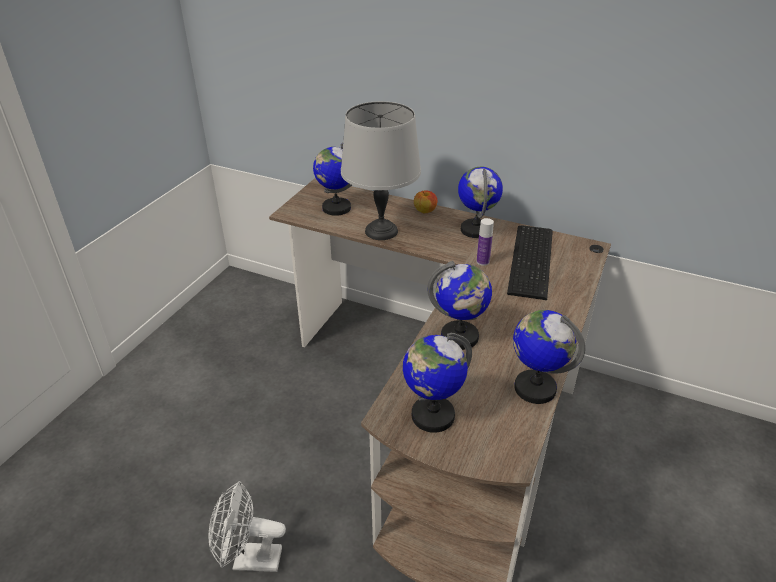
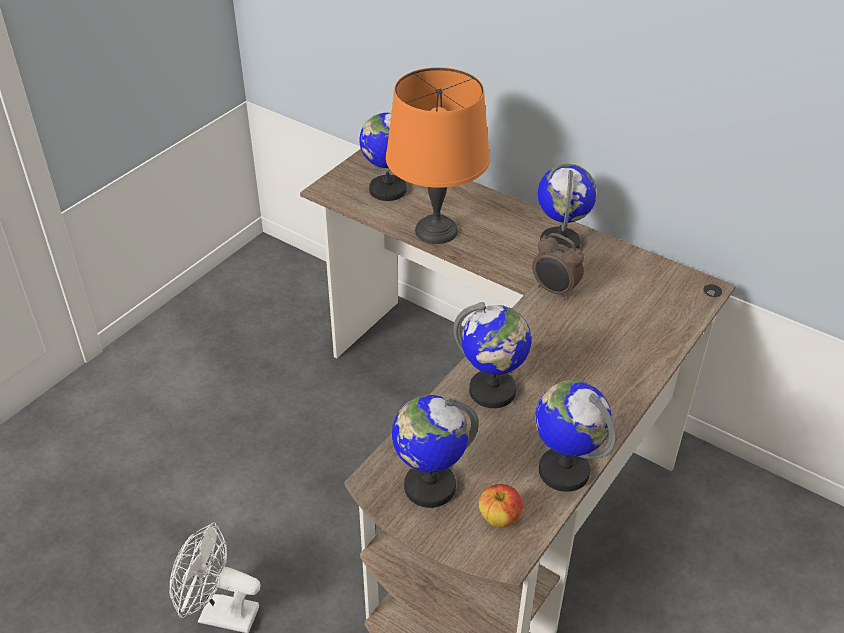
camera: 10 degrees right, 5 degrees up
grey table lamp [341,101,421,240] -> orange table lamp [386,67,490,244]
apple [414,190,437,214] -> apple moved to [479,484,523,528]
bottle [477,218,494,266] -> alarm clock [532,233,584,300]
keyboard [507,225,553,300] -> none

